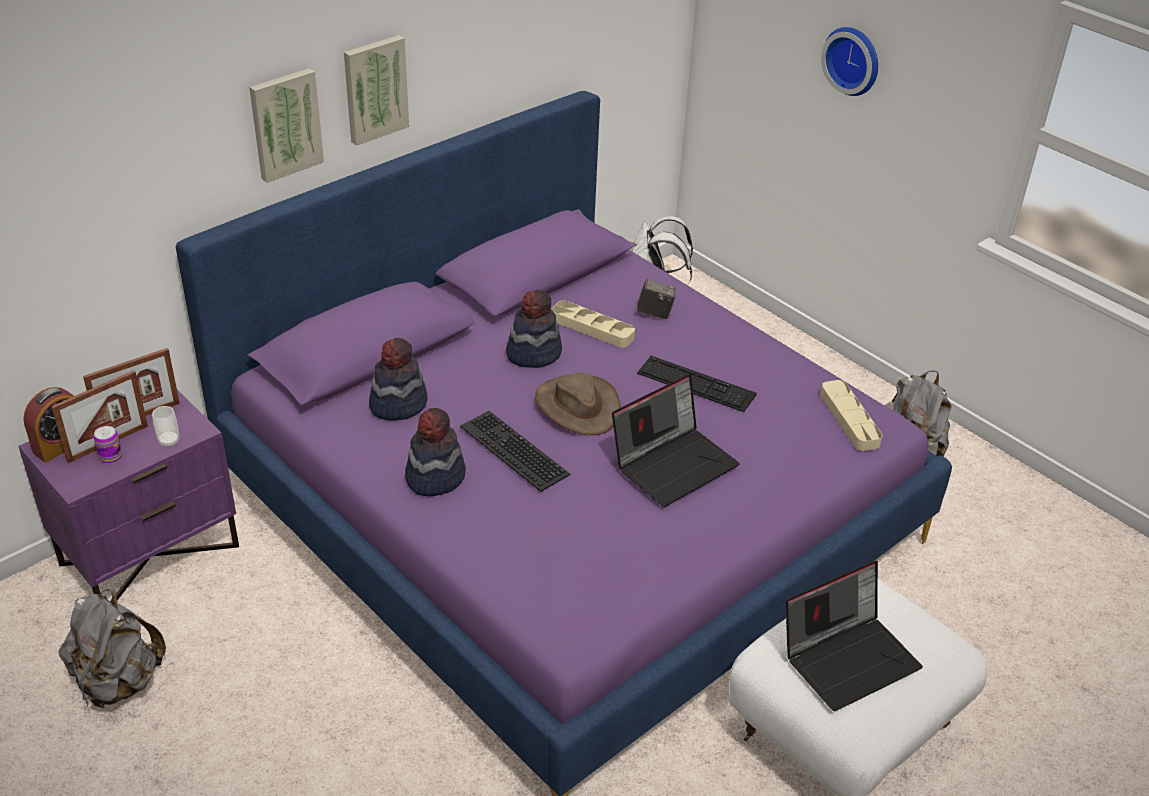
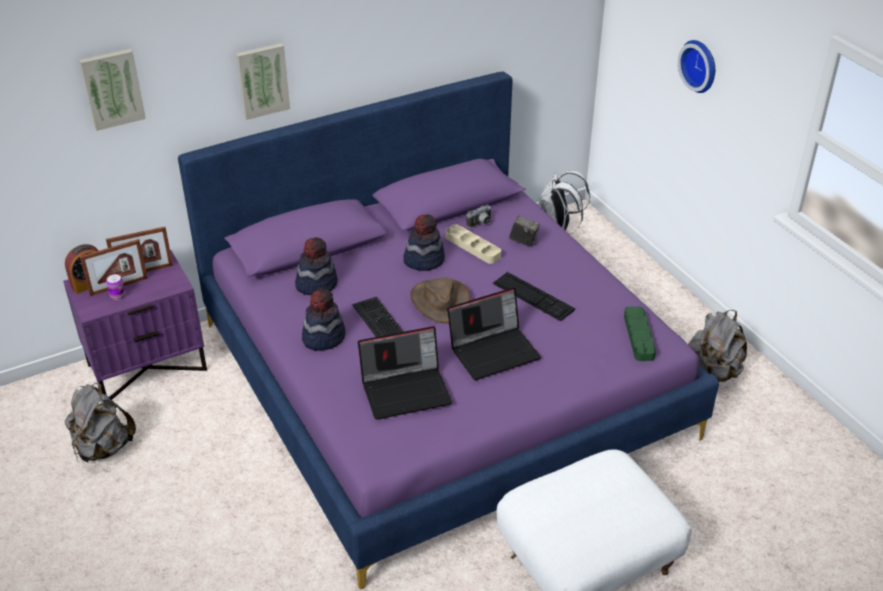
camera: 15 degrees right, 0 degrees up
cup [152,406,179,447] -> none
picture [344,35,409,146] -> picture moved to [79,49,146,131]
laptop [786,561,923,711] -> laptop moved to [358,326,452,420]
beige tray [820,380,882,451] -> green tray [624,306,656,361]
none -> camera [467,205,492,228]

